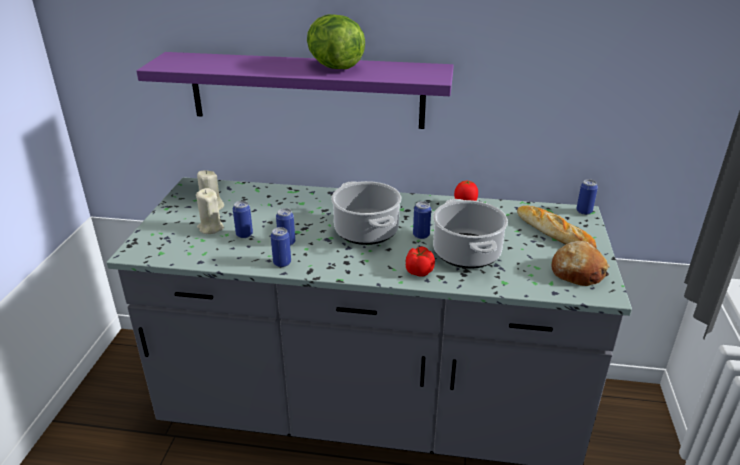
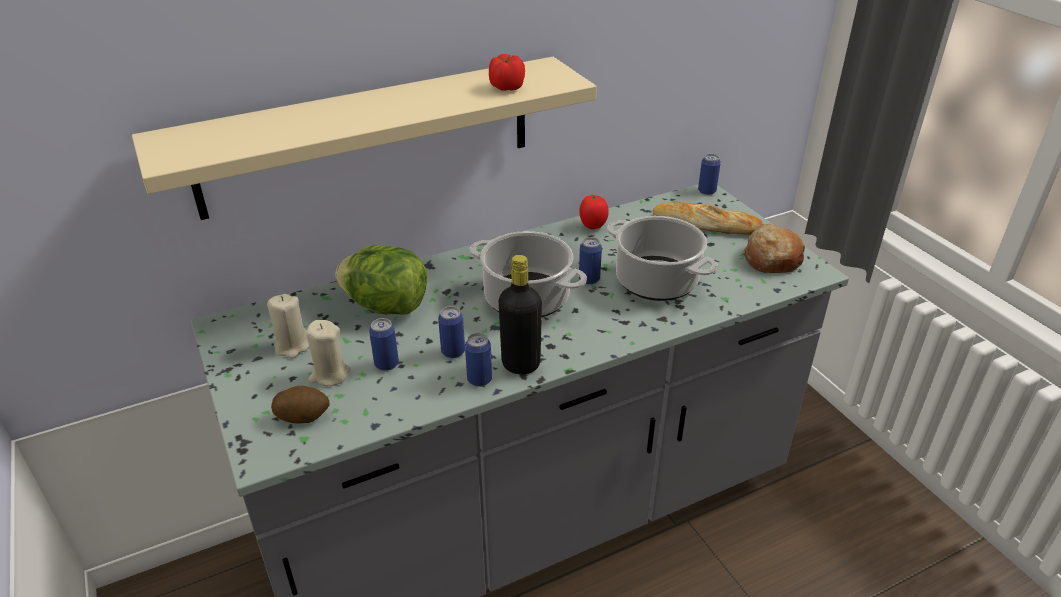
camera: 35 degrees left, 5 degrees up
purple shelf [136,52,454,129] -> beige shelf [132,57,597,220]
lettuce [307,14,365,69] -> lettuce moved to [335,245,427,315]
tomato [406,247,435,276] -> tomato moved to [489,54,525,91]
none -> potato [271,386,330,424]
none -> black bottle [499,255,542,374]

